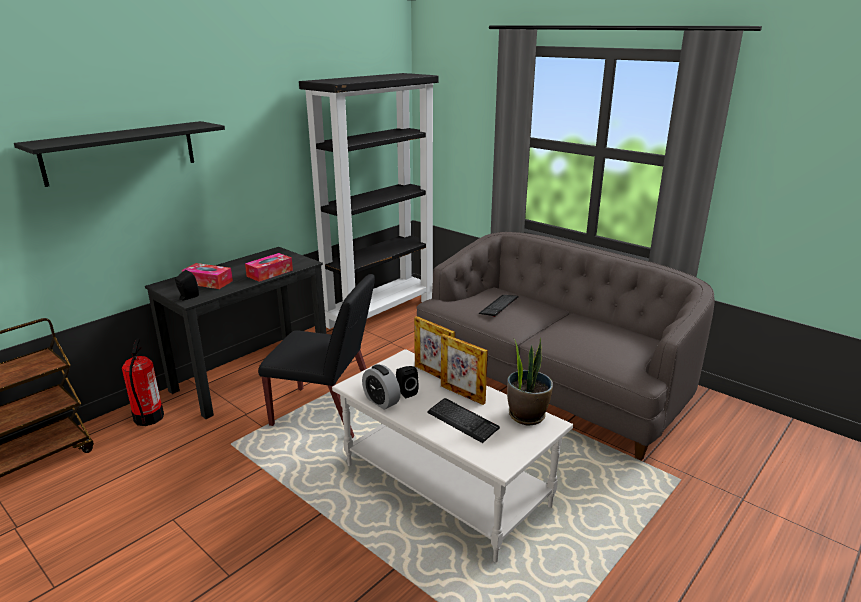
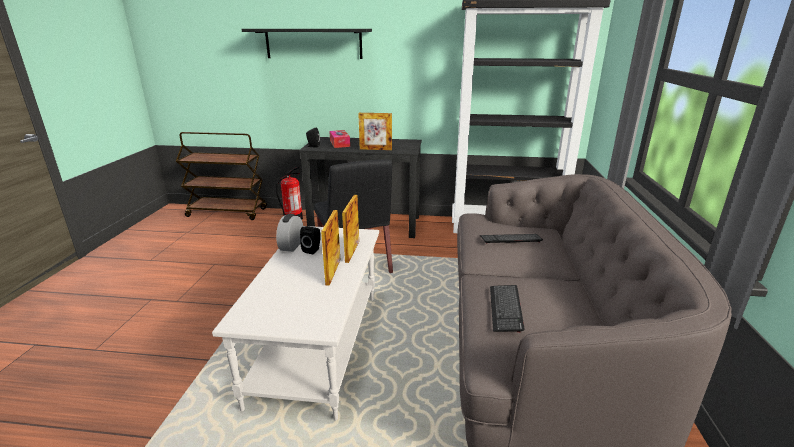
camera: 55 degrees right, 0 degrees up
tissue box [245,253,293,282] -> picture frame [358,113,392,150]
keyboard [427,398,500,443] -> keyboard moved to [490,285,525,332]
potted plant [507,338,553,425] -> none

